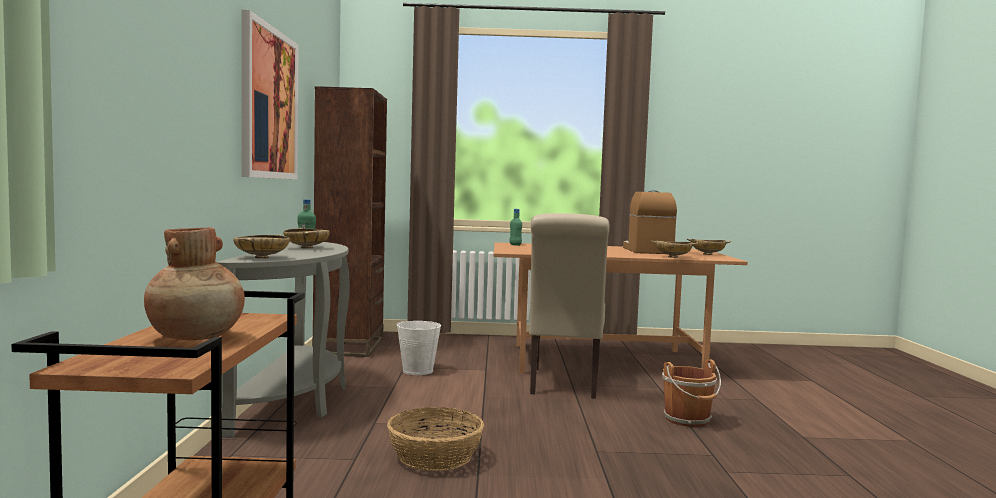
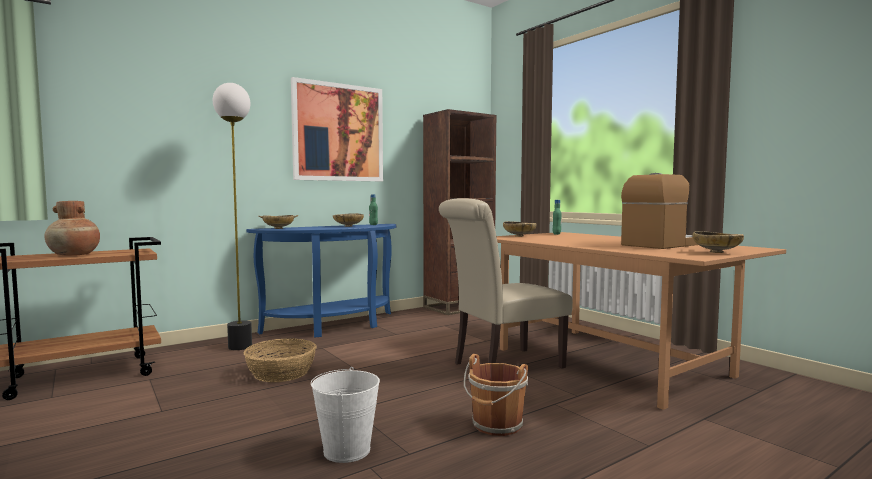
camera: 55 degrees right, 0 degrees up
grey console table [217,242,350,438] -> blue console table [247,224,396,338]
white bucket [397,320,441,375] -> white bucket moved to [311,367,380,463]
beige bowl [651,240,698,258] -> beige bowl moved to [503,221,537,237]
none -> floor lamp [213,83,252,350]

